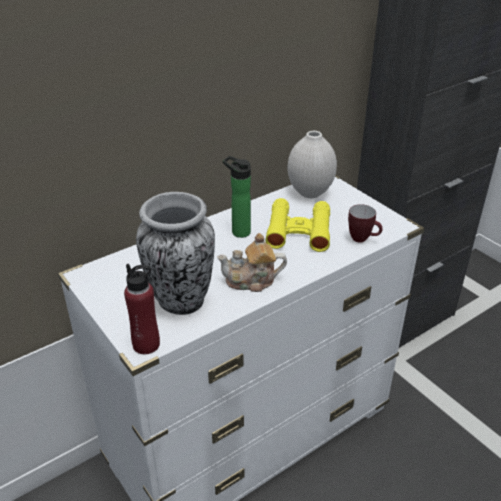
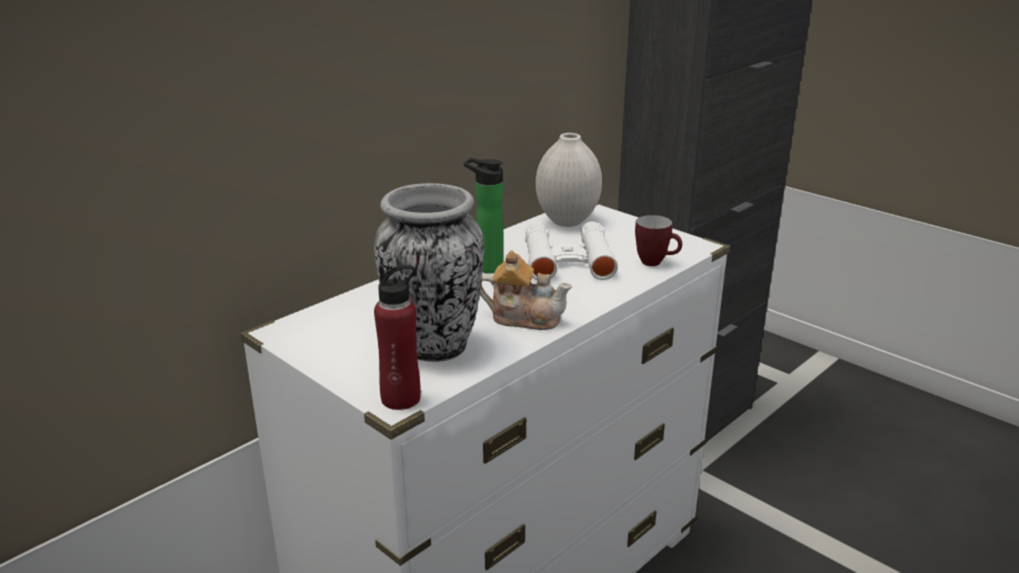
camera: 10 degrees left, 10 degrees down
teapot [217,233,287,292] -> teapot turned 150 degrees counterclockwise [480,250,572,330]
yellow binoculars [265,198,330,252] -> white binoculars [525,221,618,280]

